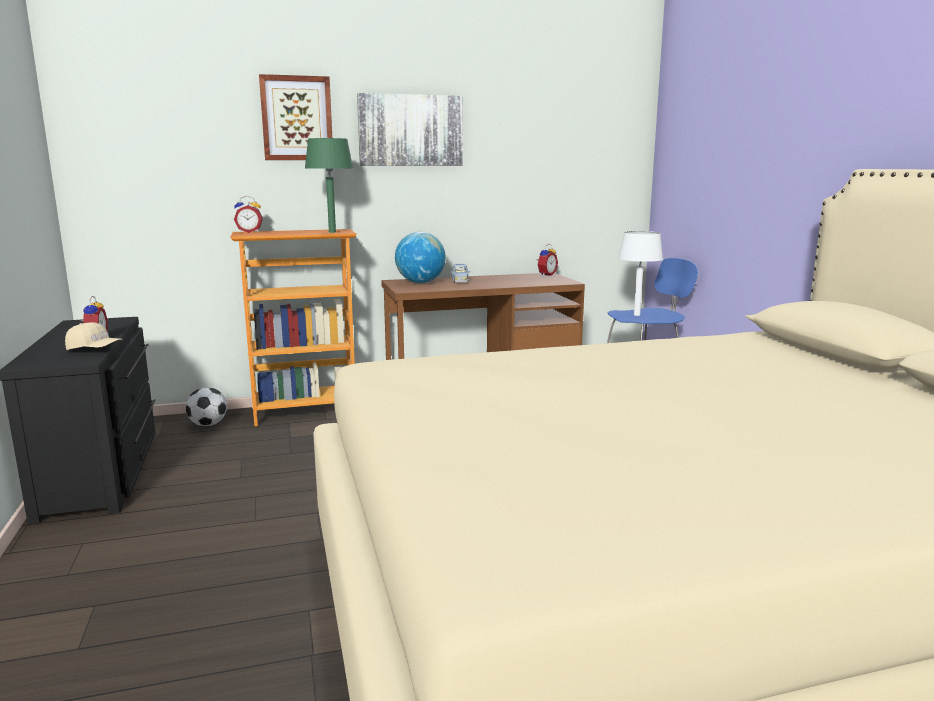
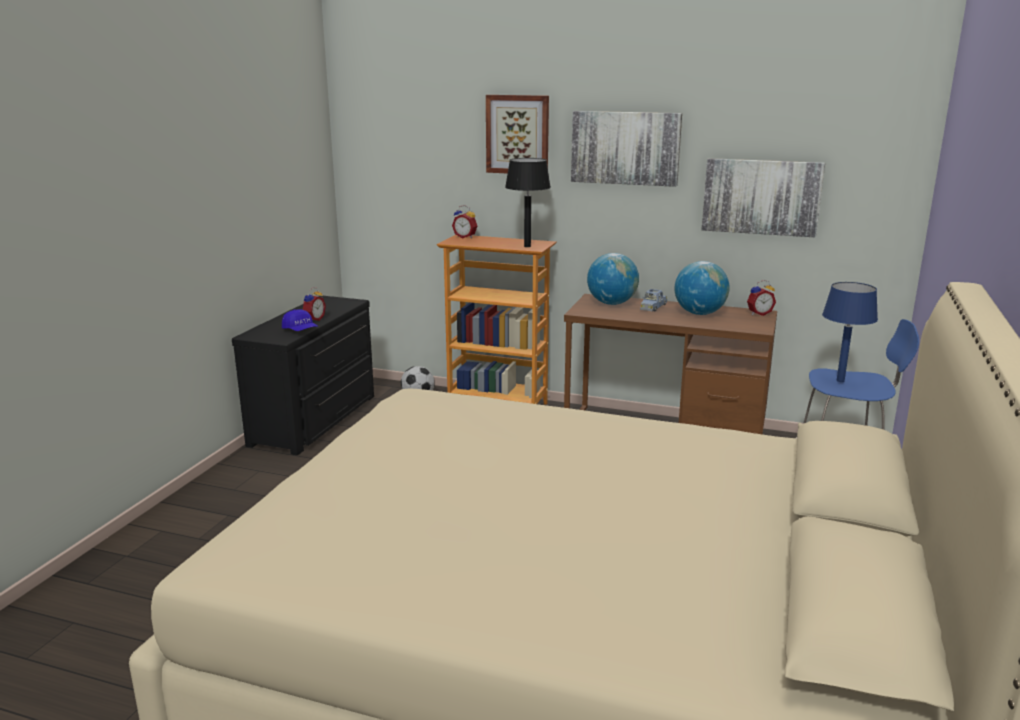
camera: 35 degrees right, 5 degrees up
beige cap [65,322,123,350] -> blue cap [282,309,318,331]
green table lamp [305,138,353,233] -> black table lamp [505,158,551,247]
white table lamp [618,231,663,316] -> blue table lamp [822,282,878,382]
none -> globe [675,261,729,315]
none -> picture [701,158,825,237]

